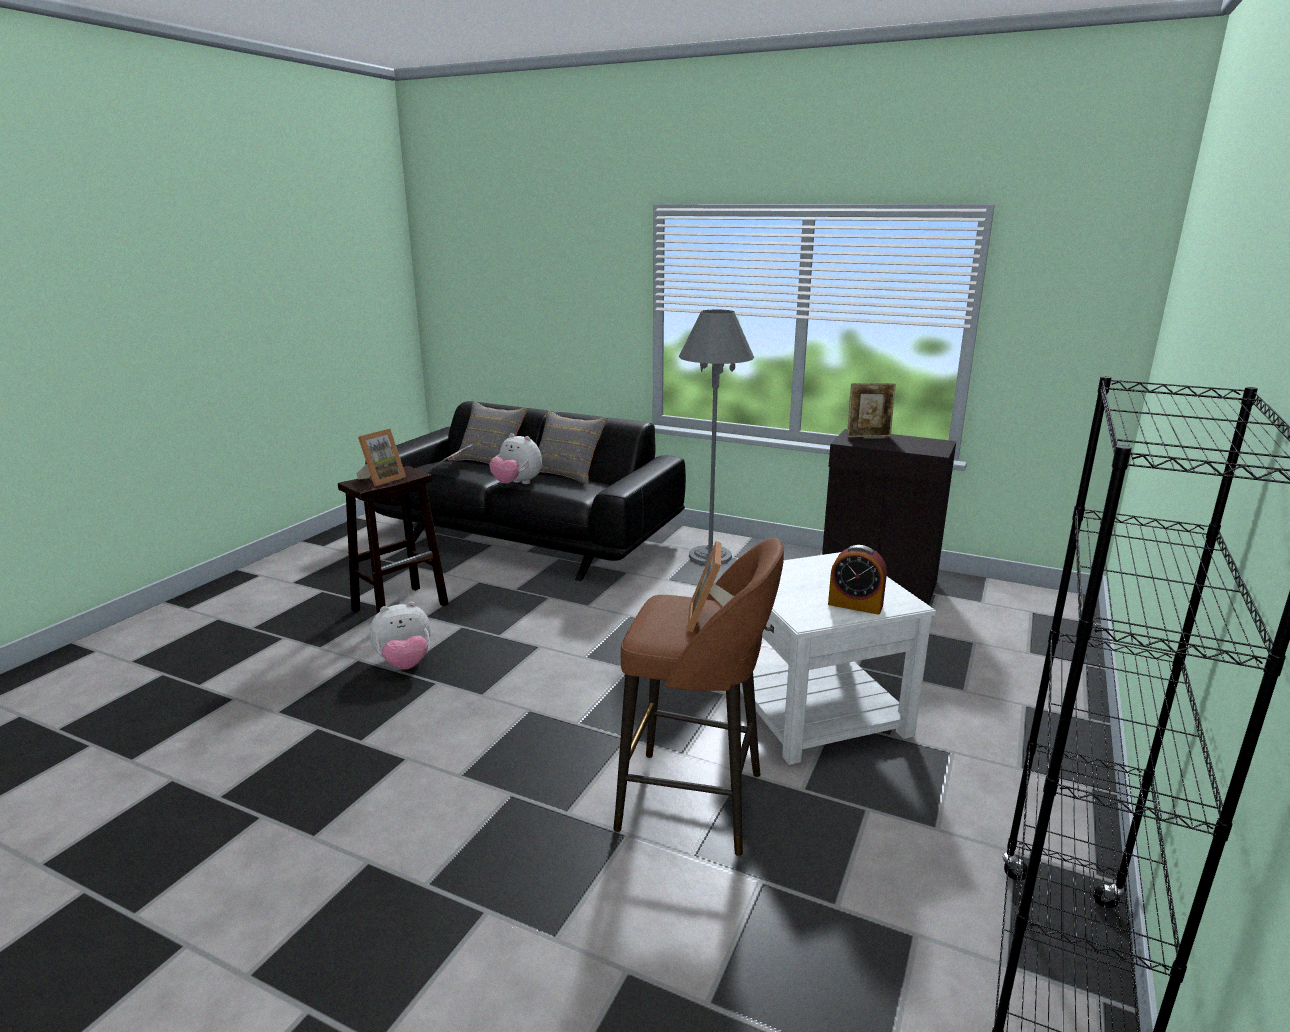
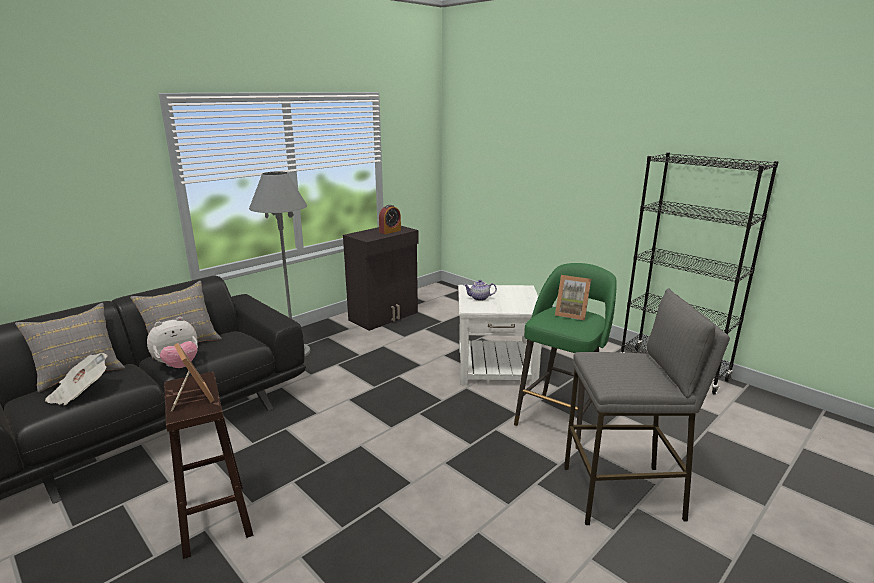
camera: 70 degrees left, 0 degrees up
plush toy [369,602,431,669] -> none
brown stool [613,538,784,856] -> green stool [514,263,617,449]
alarm clock [828,545,887,615] -> alarm clock moved to [379,205,401,234]
picture frame [847,383,896,437] -> none
none -> teapot [464,280,497,301]
none -> grey stool [564,288,730,525]

